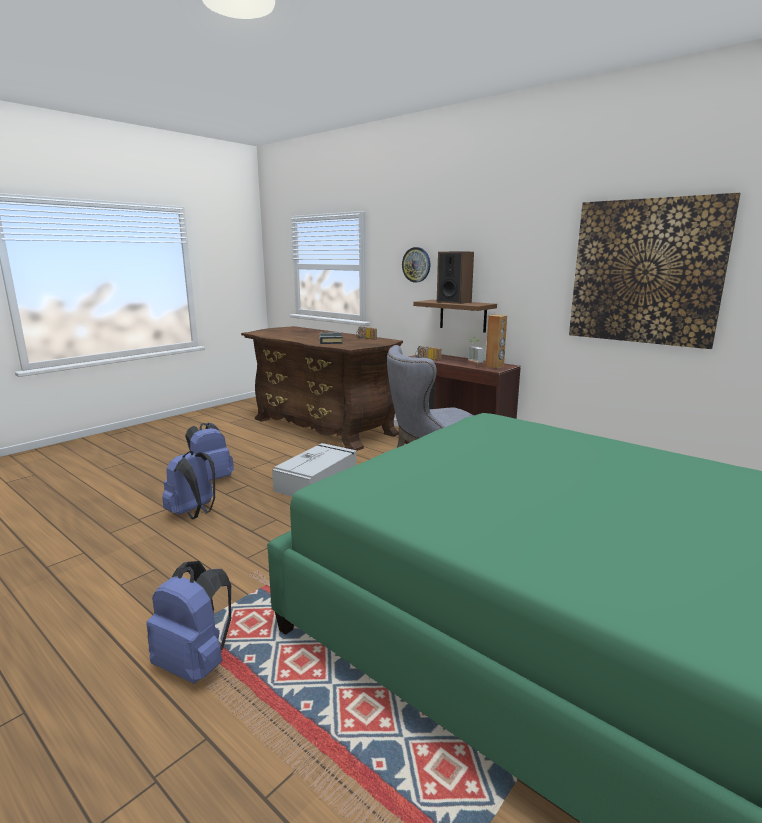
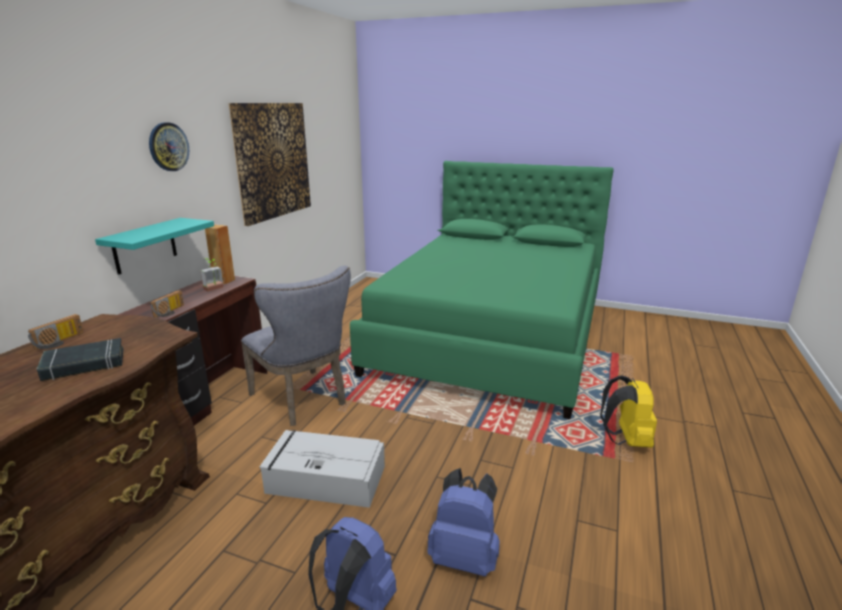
camera: 110 degrees left, 5 degrees up
blue backpack [146,561,231,684] -> yellow backpack [600,375,657,448]
wall clock [402,247,430,282] -> wall clock moved to [149,122,189,171]
brown shelf [413,300,497,333] -> turquoise shelf [95,218,214,275]
speaker [437,252,474,304] -> none

